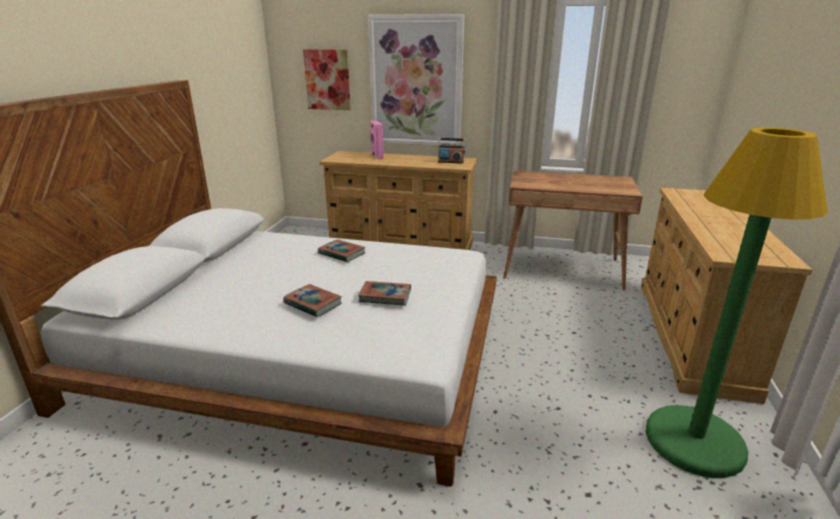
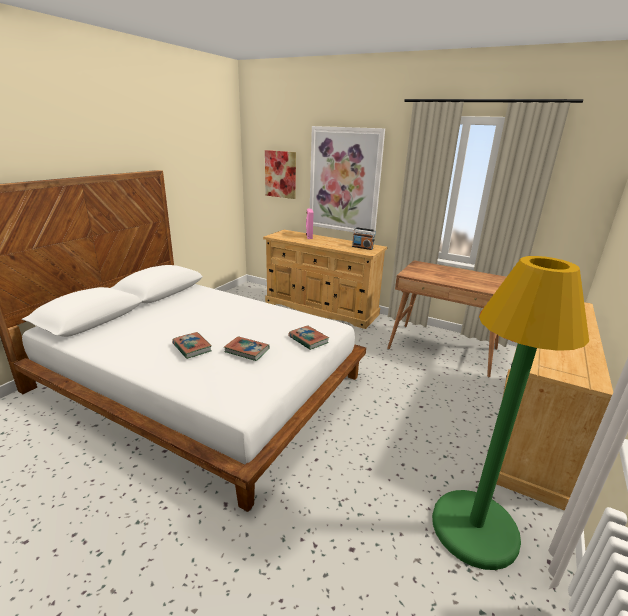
camera: 15 degrees right, 0 degrees up
book [318,239,366,262] -> book moved to [289,326,329,350]

